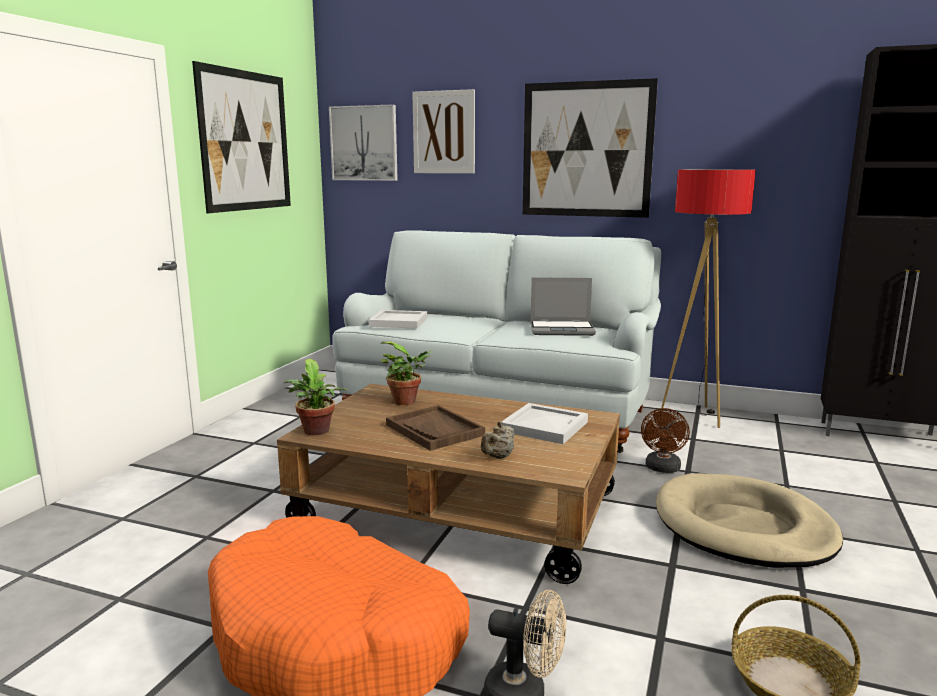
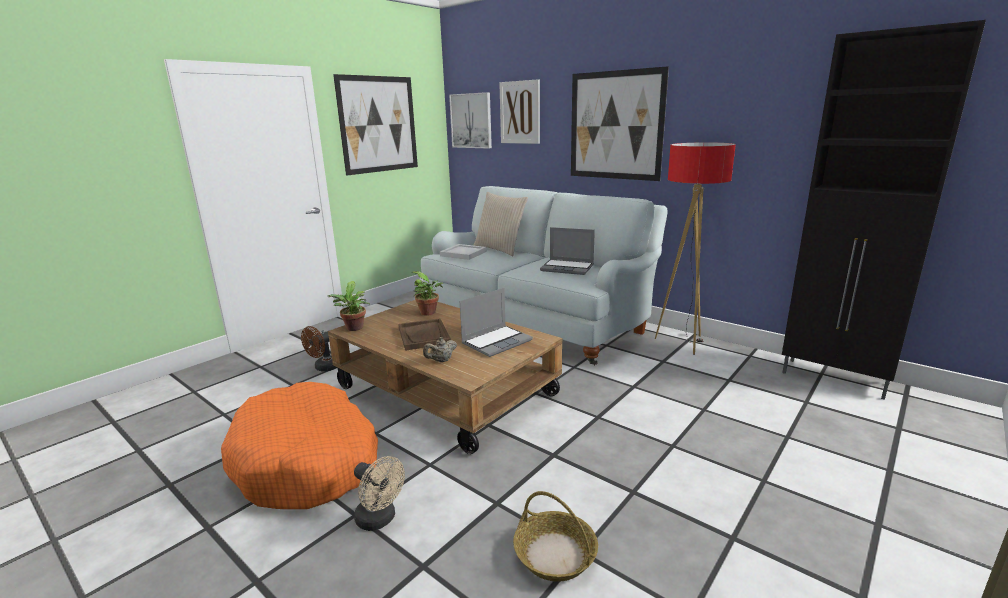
camera: 20 degrees right, 5 degrees up
white tray [502,403,588,444] -> laptop [460,288,533,357]
brown fan [641,408,690,473] -> brown fan moved to [301,326,337,372]
beige dog bed [656,473,843,568] -> none
none -> beige pillow [473,192,528,256]

